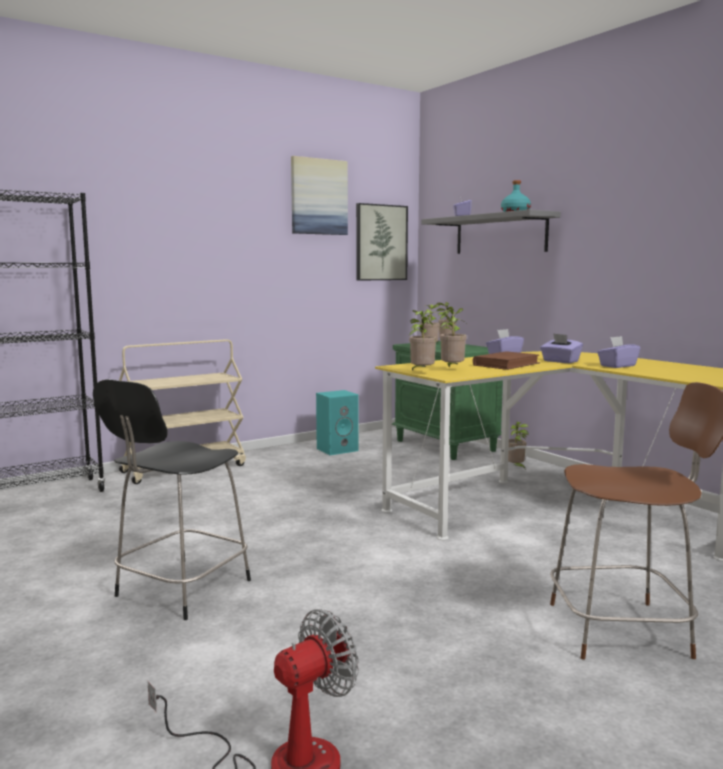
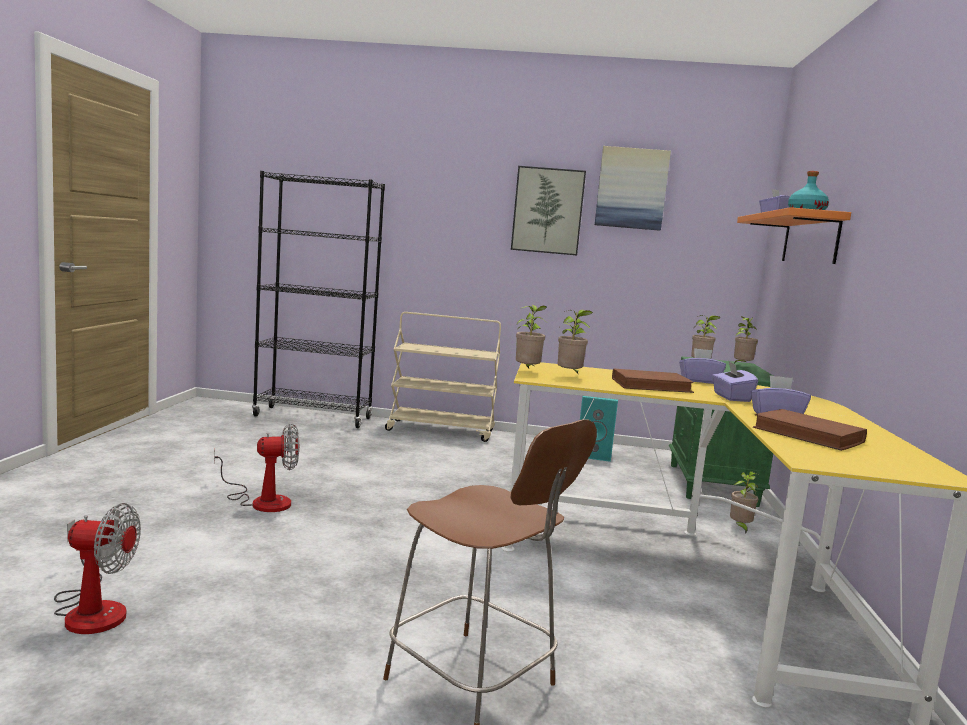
camera: 40 degrees right, 0 degrees up
black chair [93,379,251,620] -> fan [214,423,299,512]
picture [356,203,408,281] -> picture moved to [511,166,586,255]
grey shelf [421,209,561,254] -> orange shelf [737,207,851,264]
none -> brown book [753,409,867,451]

